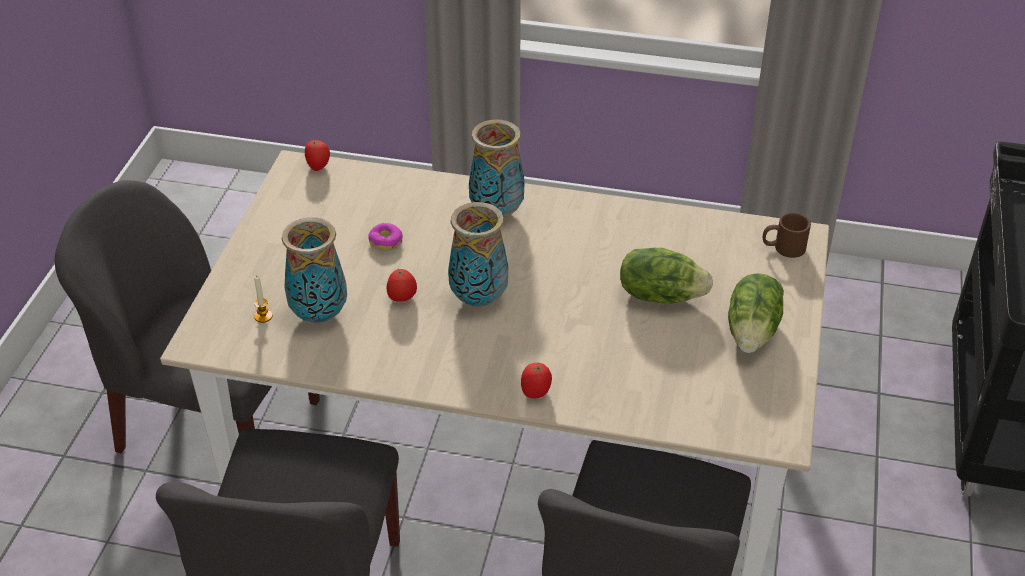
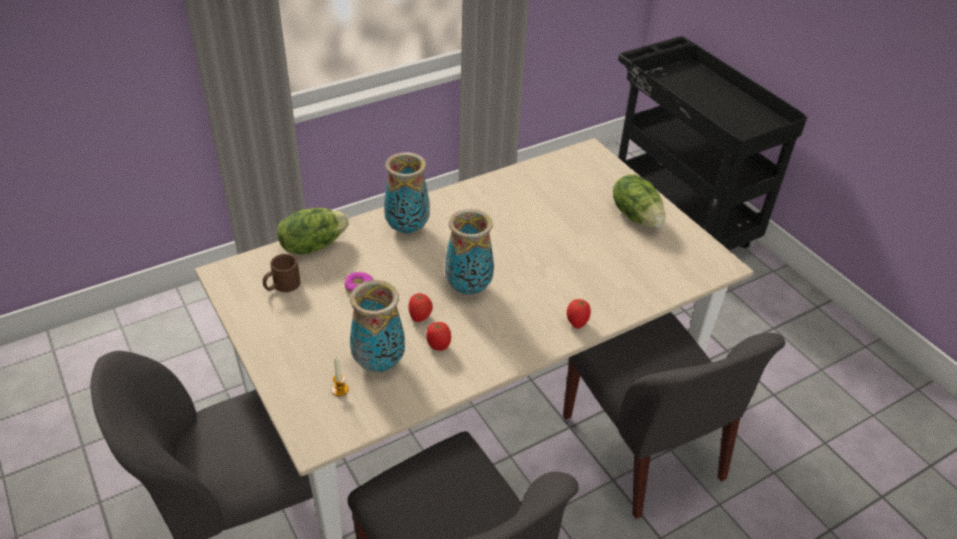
camera: 45 degrees left, 0 degrees up
tomato [305,140,330,171] -> tomato moved to [426,322,451,351]
lettuce [620,248,713,304] -> lettuce moved to [277,208,349,254]
brown mug [763,213,811,258] -> brown mug moved to [263,254,301,292]

